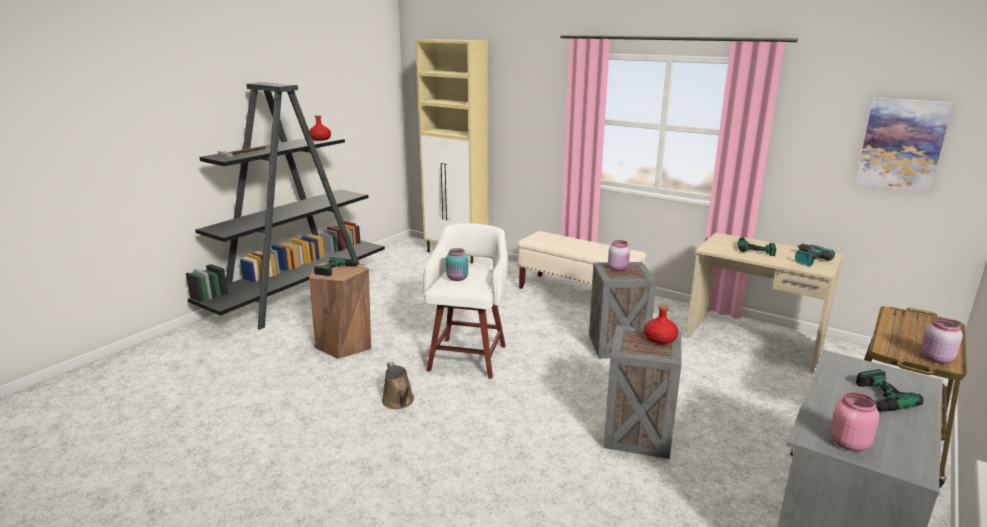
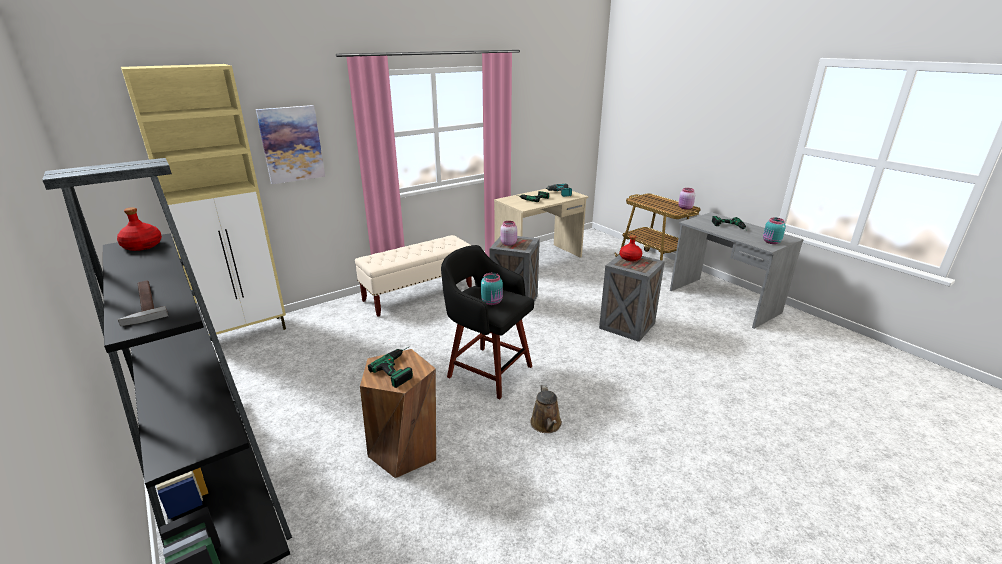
camera: 70 degrees left, 5 degrees up
brown watering can [382,361,414,409] -> brown watering can turned 90 degrees clockwise [530,384,562,433]
white stool [423,223,508,379] -> black stool [441,245,534,399]
pink jar [830,392,879,451] -> turquoise jar [763,218,786,244]
picture [855,98,953,193] -> picture moved to [256,105,325,184]

